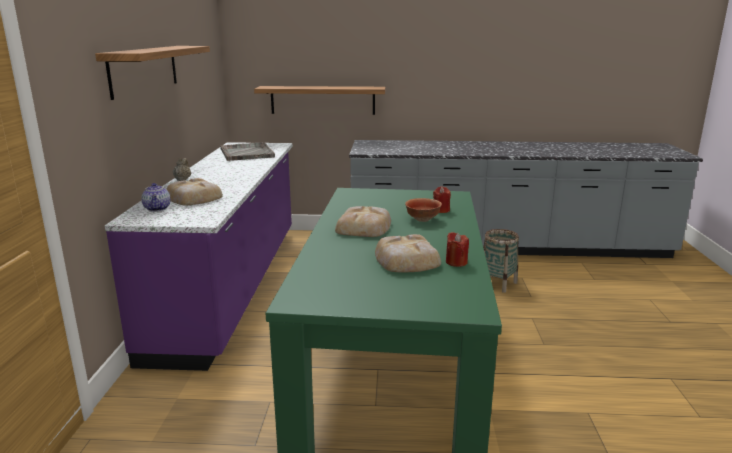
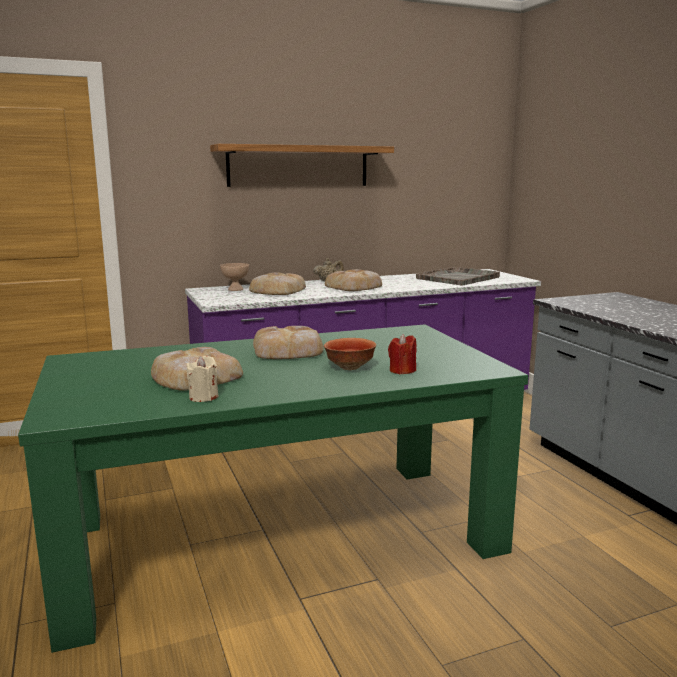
camera: 65 degrees right, 5 degrees down
teapot [141,183,170,212] -> beige bowl [220,263,249,291]
shelf [254,86,386,115] -> none
red candle [446,232,469,267] -> beige candle [186,356,219,402]
basket [483,229,519,293] -> none
none -> bread [325,269,382,291]

